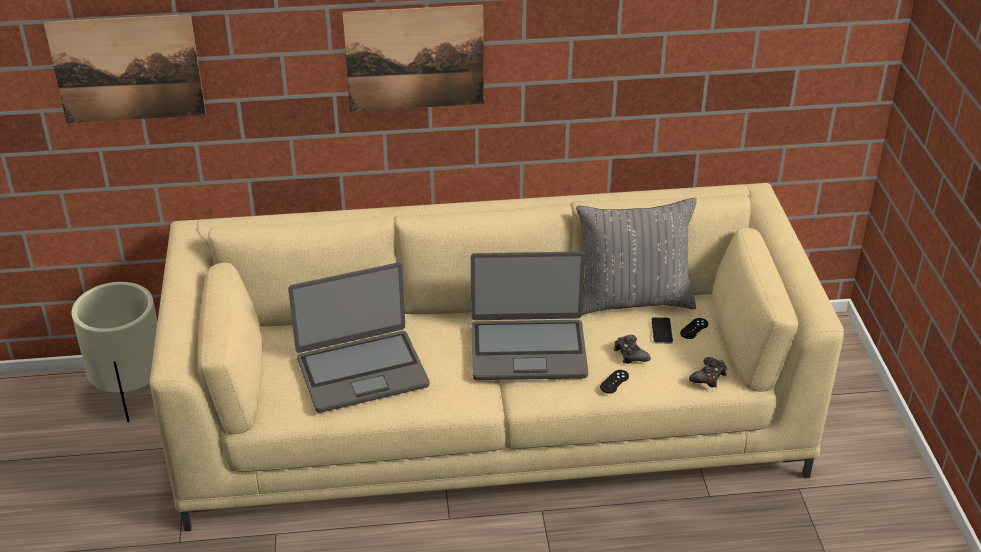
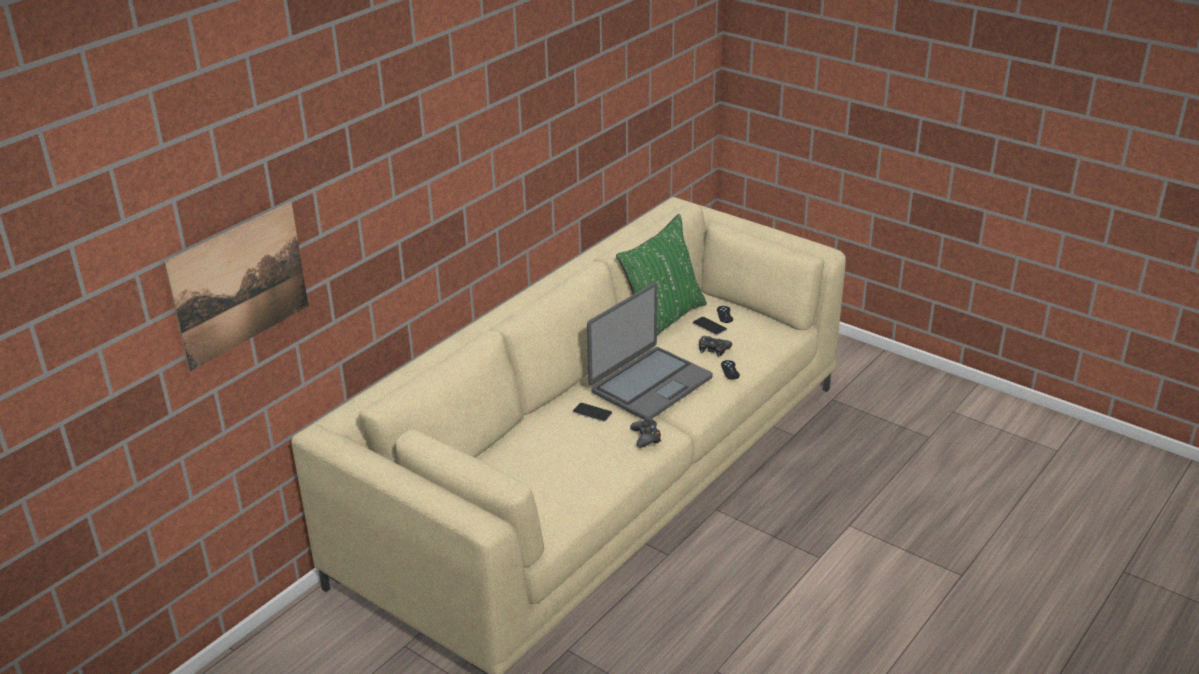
camera: 45 degrees left, 5 degrees down
beige planter [71,282,158,422] -> none
laptop [288,263,430,413] -> none
picture [343,5,484,112] -> none
grey pillow [576,198,697,315] -> green pillow [616,214,707,336]
black game controller [689,357,727,388] -> black game controller moved to [630,418,661,448]
none -> phone [573,403,612,422]

